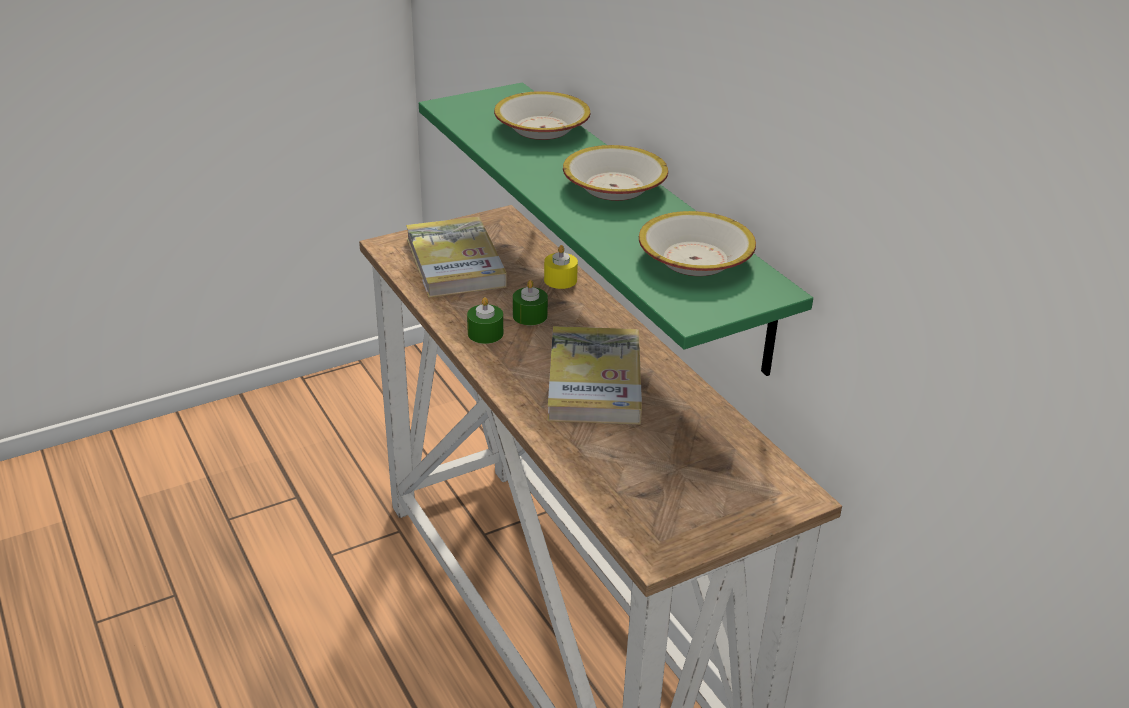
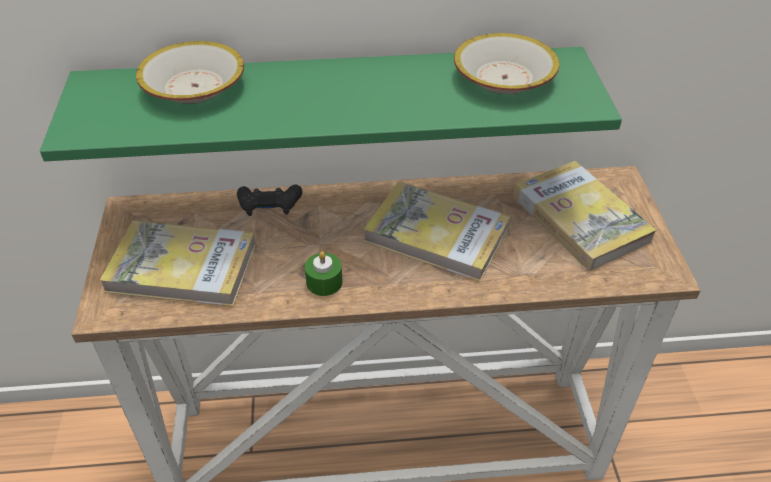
camera: 65 degrees left, 10 degrees up
green candle [513,280,548,326] -> none
yellow candle [544,245,578,289] -> black game controller [237,184,303,216]
bowl [563,145,668,201] -> none
none -> book [513,161,657,271]

